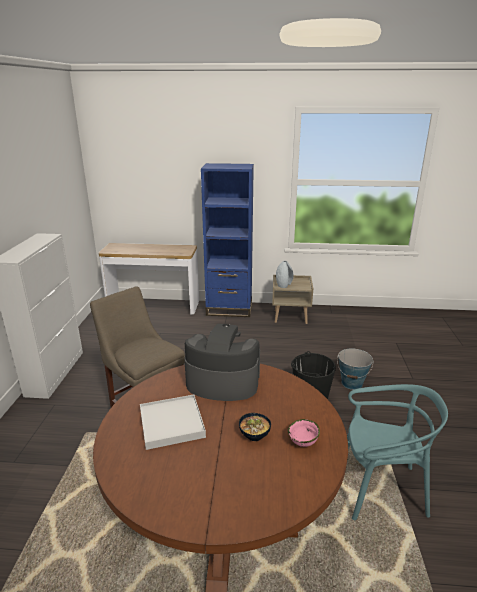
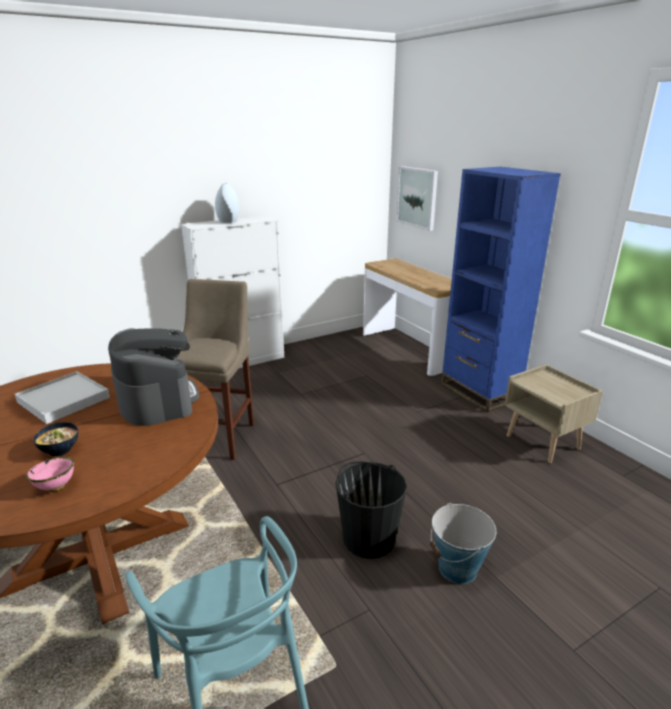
camera: 55 degrees right, 0 degrees up
grey vase [276,261,294,288] -> grey vase moved to [215,183,239,223]
none -> picture [396,166,438,231]

